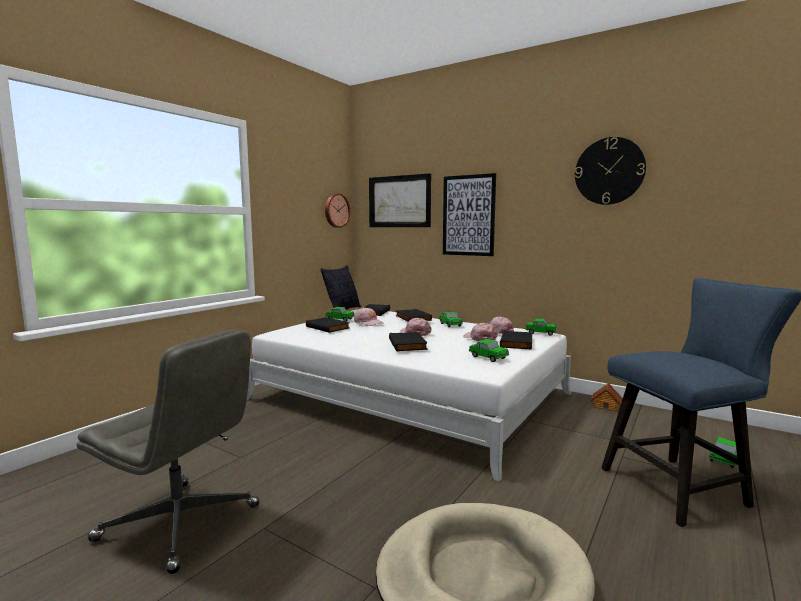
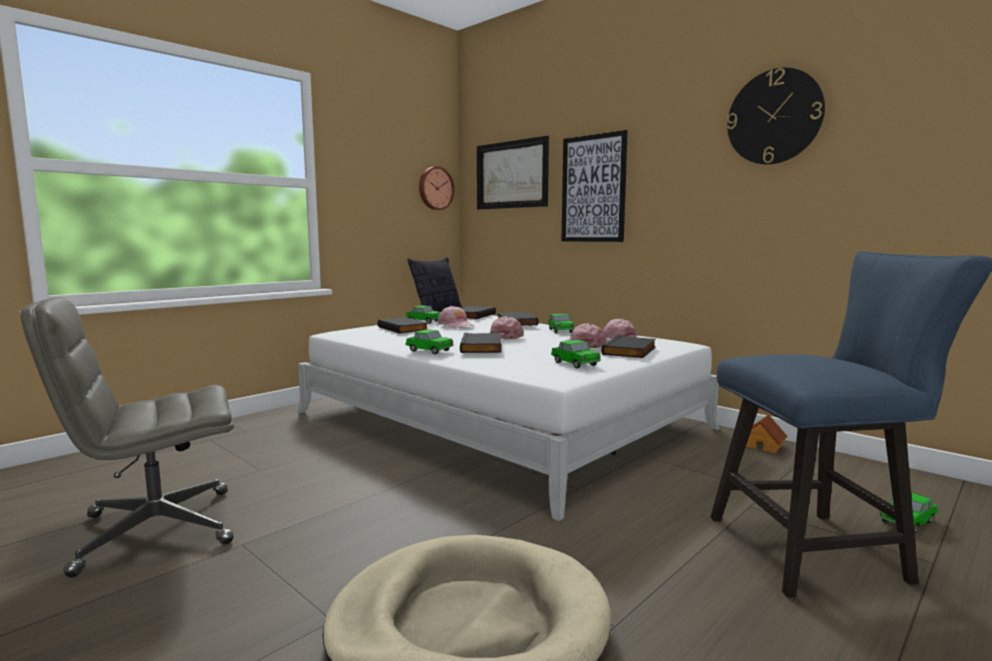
camera: 10 degrees right, 0 degrees up
grey office chair [76,329,260,574] -> grey office chair turned 120 degrees clockwise [21,298,234,578]
toy car [525,318,557,336] -> toy car moved to [405,329,454,354]

